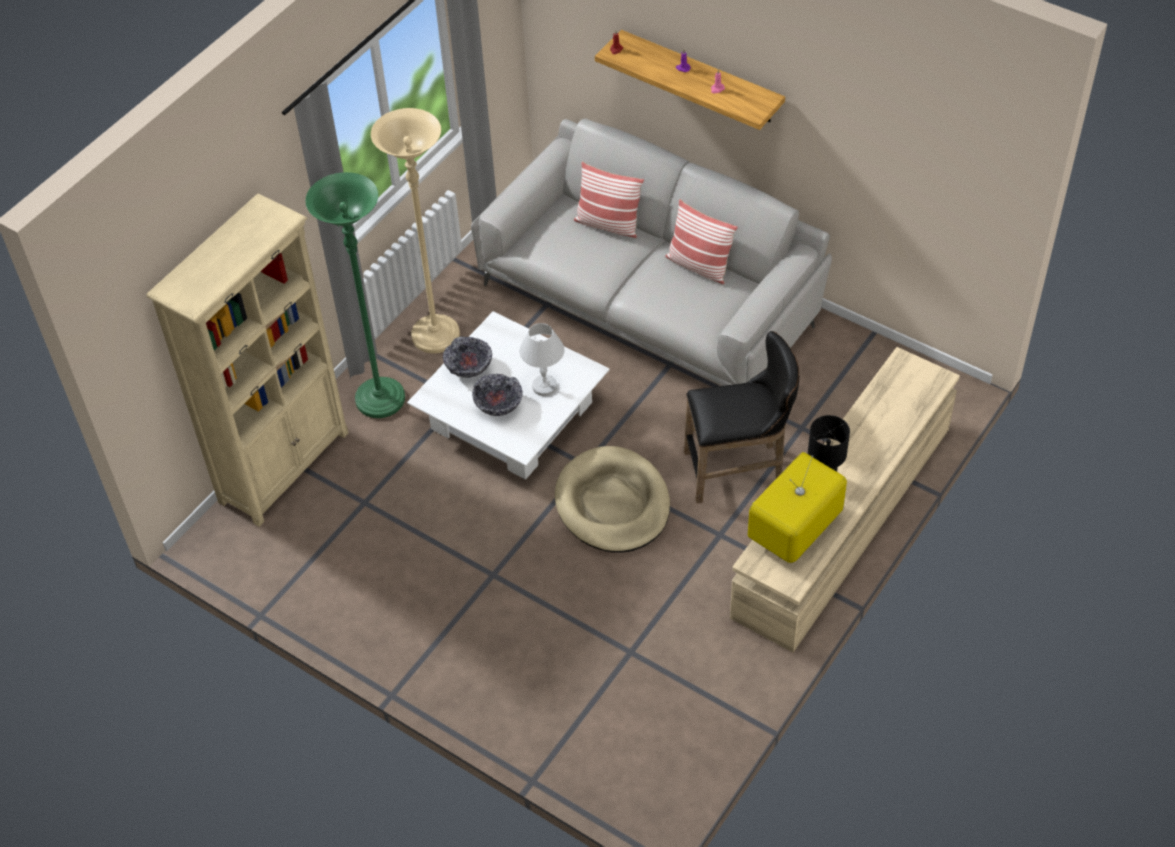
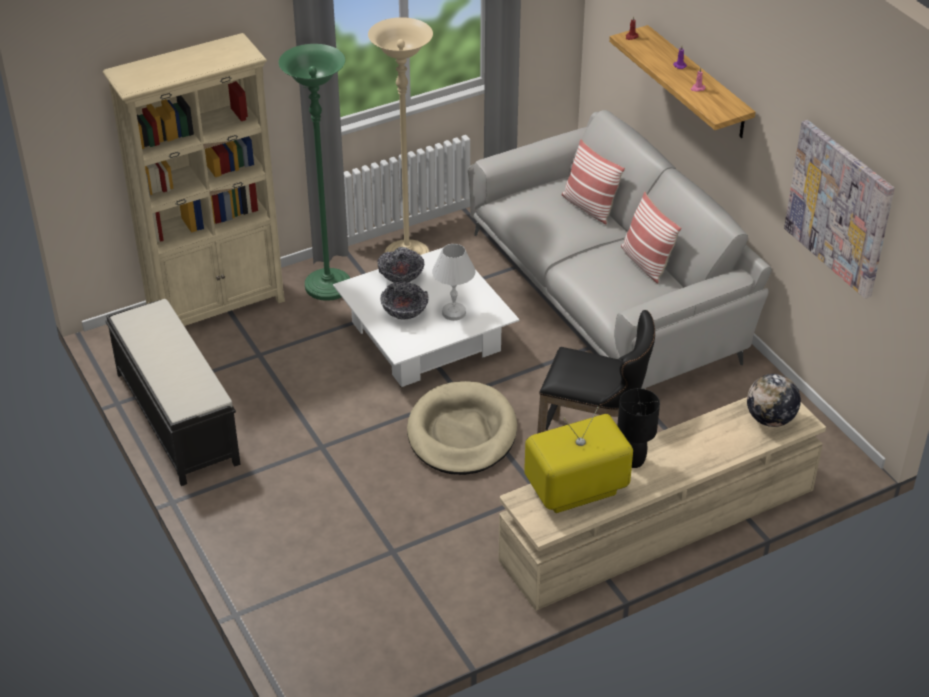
camera: 25 degrees right, 10 degrees down
none -> black bench [105,299,240,486]
none -> globe [747,374,801,427]
none -> picture [784,120,895,299]

